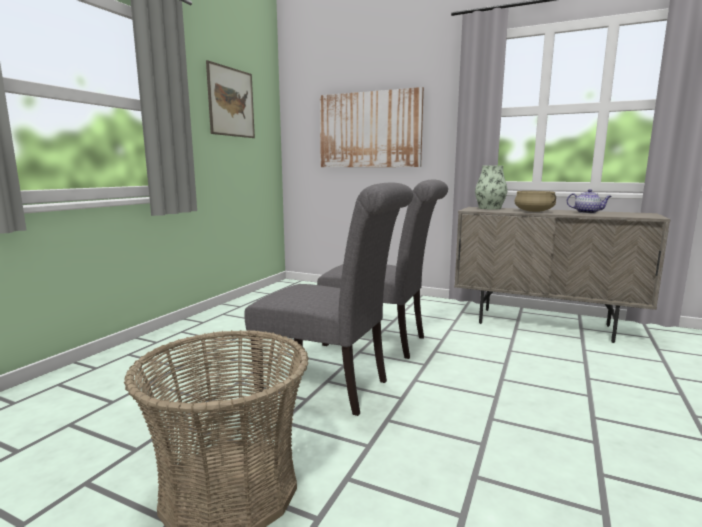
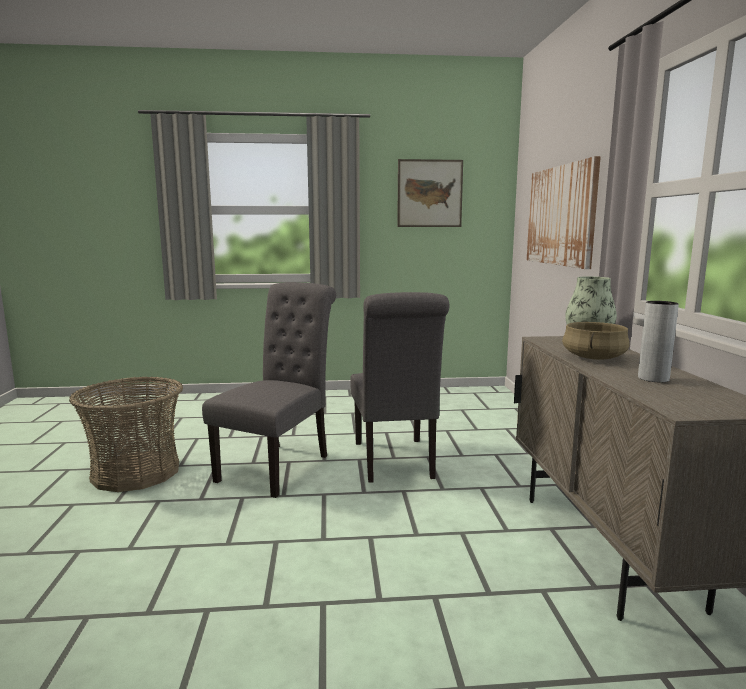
camera: 60 degrees right, 0 degrees up
grey chair [244,183,413,416] -> grey chair turned 150 degrees counterclockwise [202,282,336,498]
teapot [567,189,612,214] -> grey vase [638,301,679,382]

